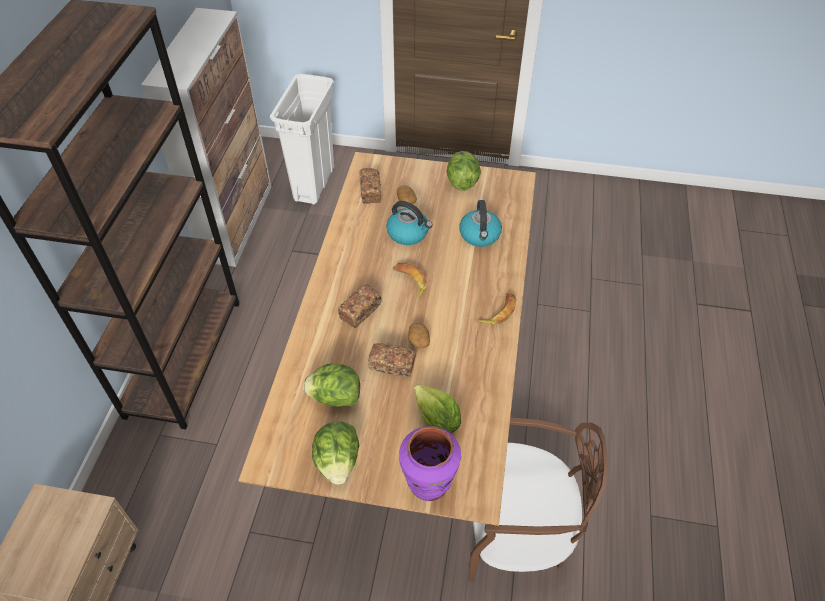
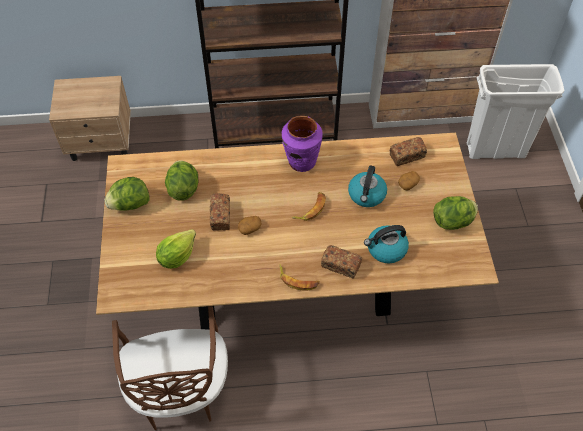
camera: 75 degrees right, 5 degrees up
bread [338,284,381,328] -> bread moved to [321,245,362,278]
purple vase [399,426,461,501] -> purple vase moved to [282,116,323,172]

